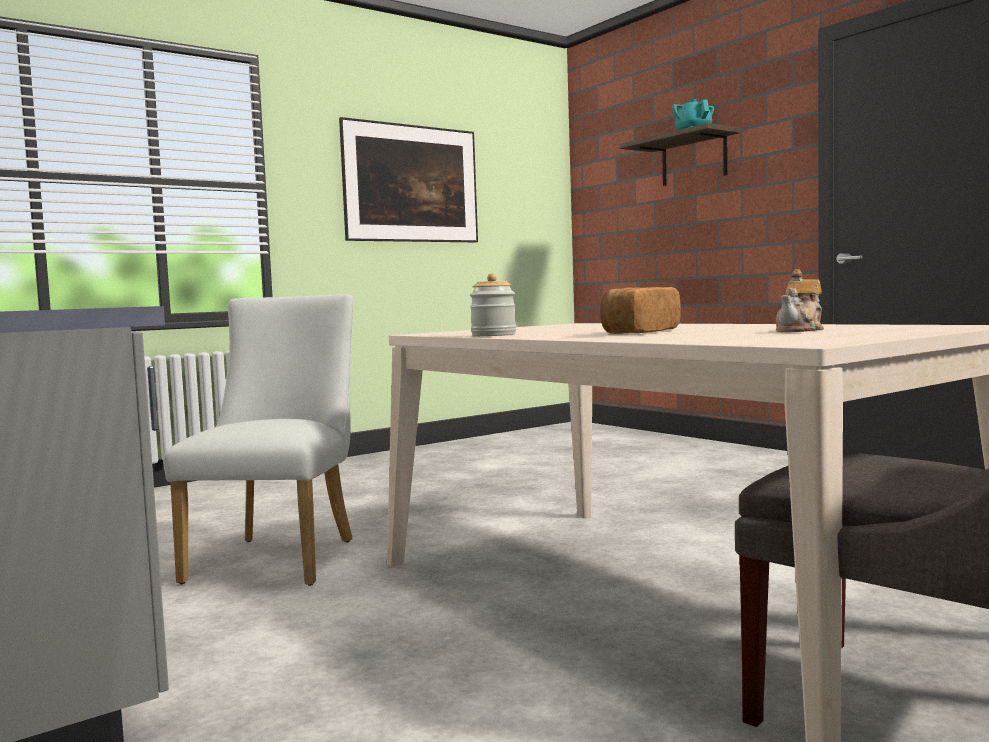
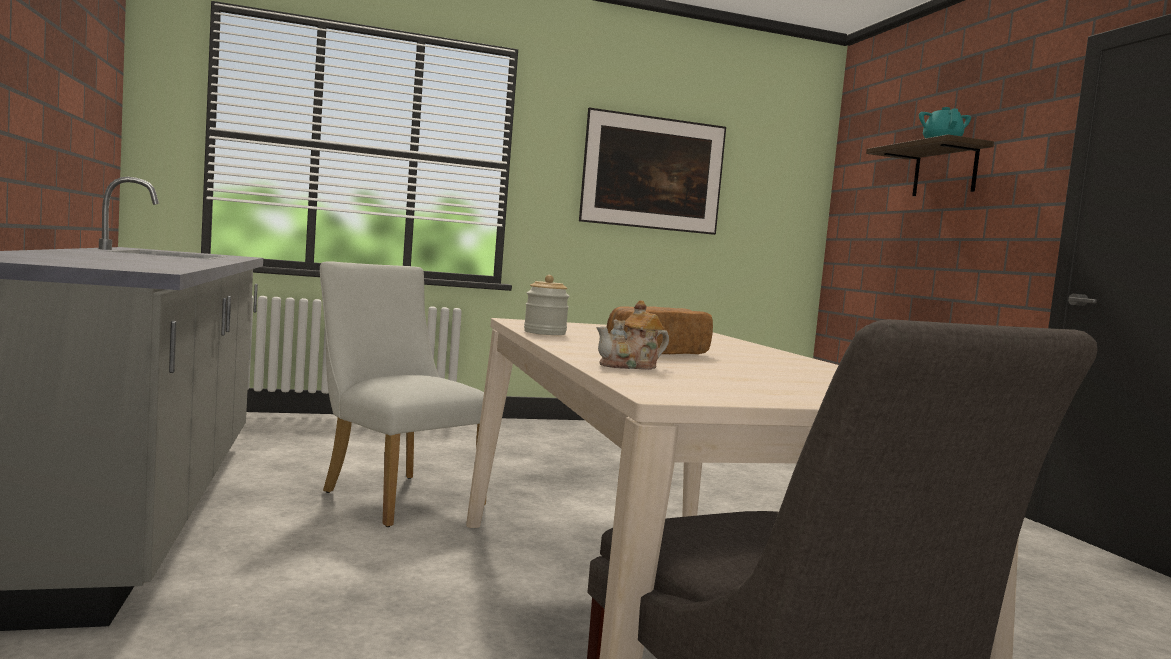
camera: 20 degrees right, 0 degrees up
white chair [163,294,354,586] -> white chair turned 75 degrees counterclockwise [320,261,486,527]
teapot [776,269,824,332] -> teapot moved to [596,300,669,370]

